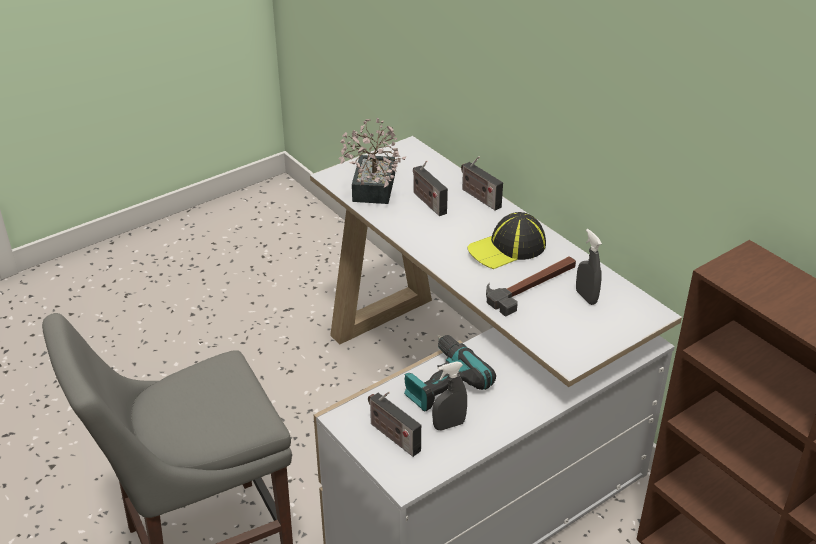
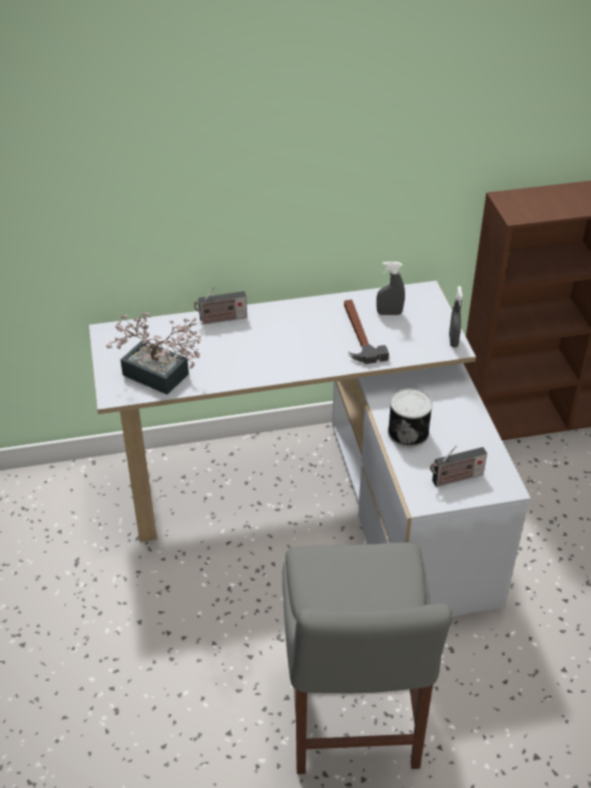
camera: 65 degrees left, 5 degrees up
power drill [404,335,496,411] -> can [388,388,433,447]
radio [413,160,448,216] -> none
grey spray bottle [432,361,467,430] -> grey spray bottle moved to [449,286,463,347]
cap [467,212,546,269] -> none

